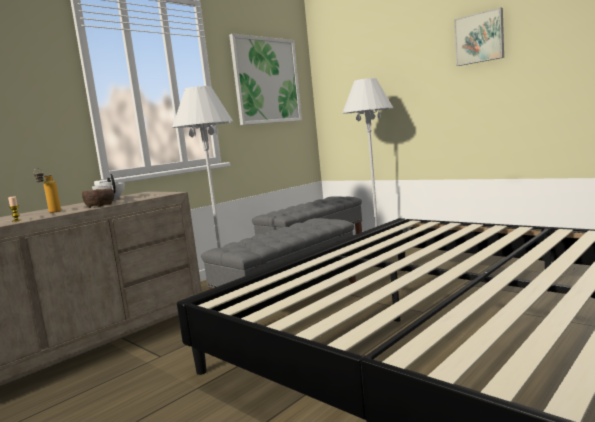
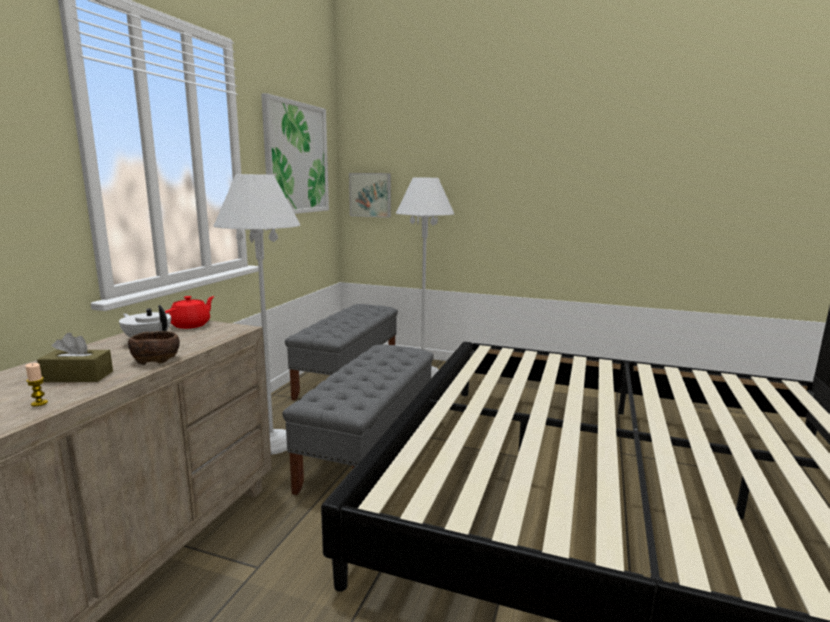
camera: 25 degrees left, 5 degrees up
bottle [34,168,61,213] -> brown tissue box [37,333,113,382]
picture [454,7,504,66] -> picture moved to [349,173,391,218]
none -> red teapot [165,296,214,329]

